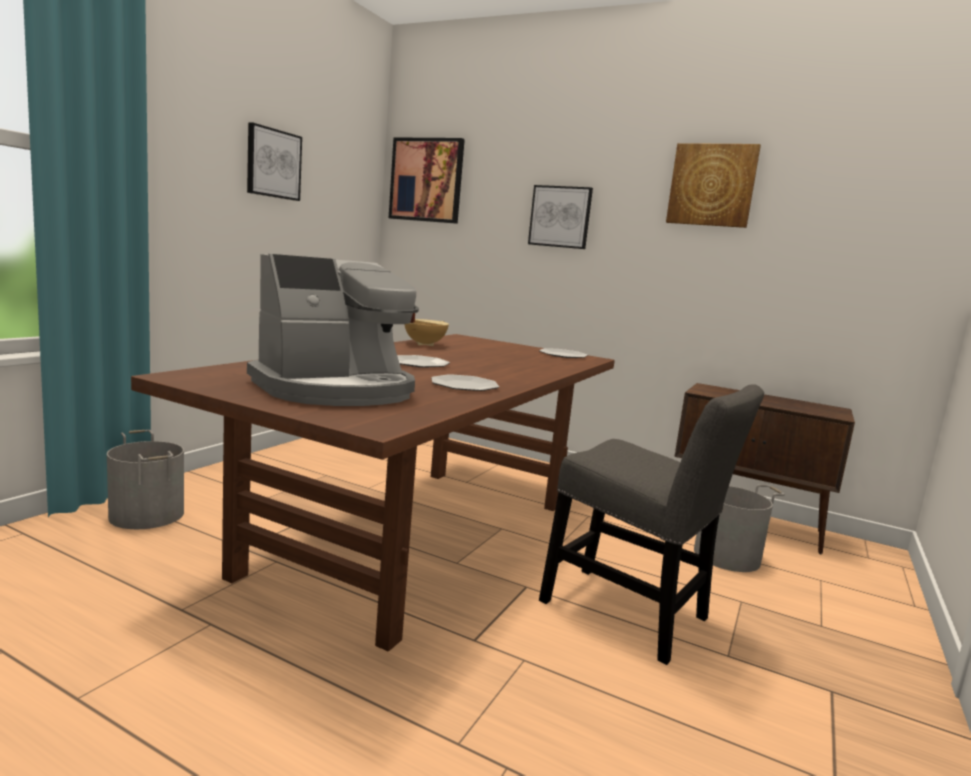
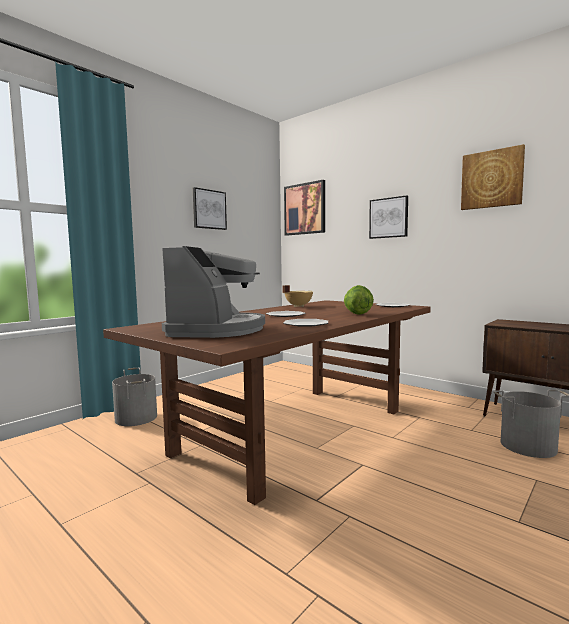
camera: 15 degrees right, 5 degrees down
coffee machine [247,254,419,406] -> coffee machine turned 60 degrees counterclockwise [162,246,265,338]
grey chair [539,385,764,665] -> none
none -> lettuce [344,285,374,315]

